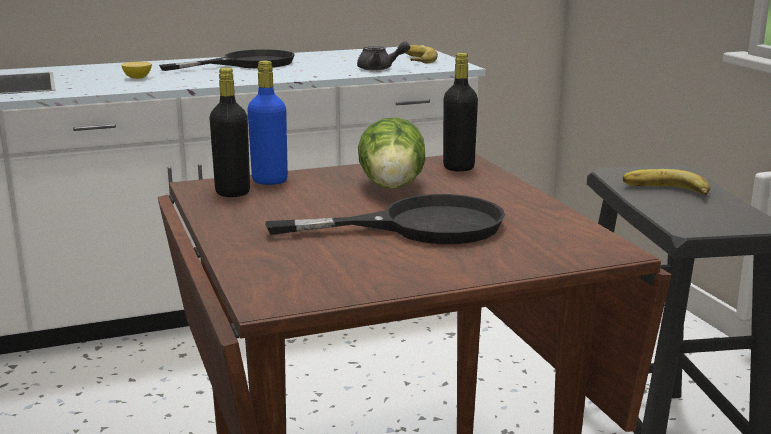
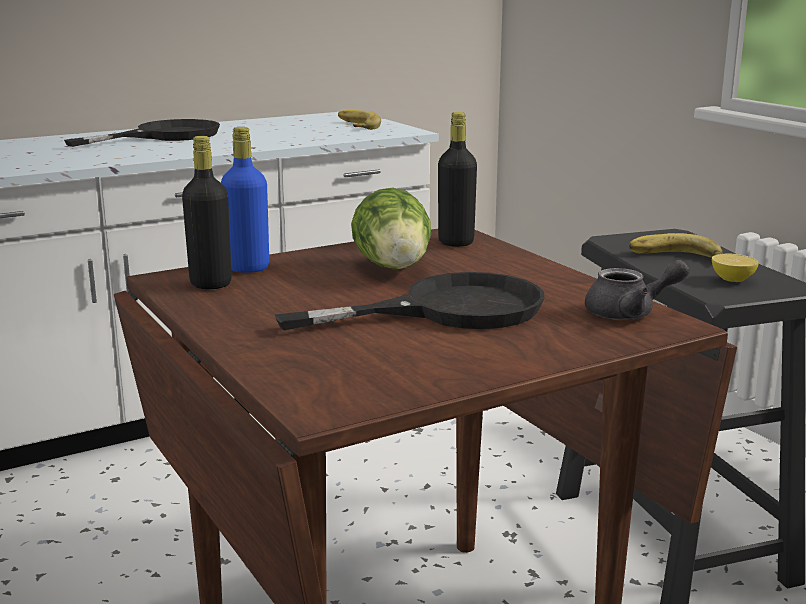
camera: 10 degrees left, 0 degrees up
lemon [121,62,152,79] -> lemon moved to [712,254,759,282]
grey teapot [357,41,410,71] -> grey teapot moved to [585,260,690,320]

